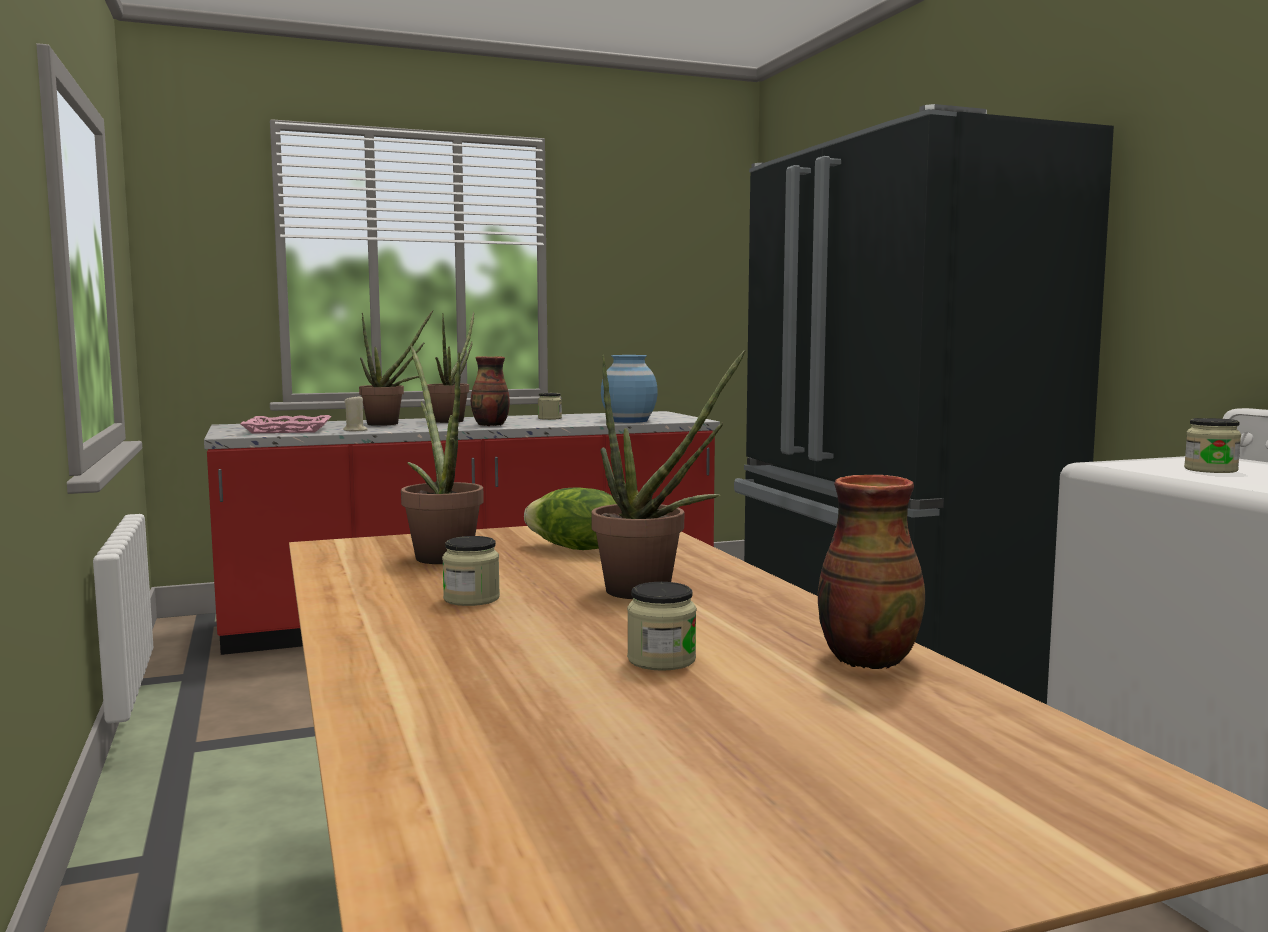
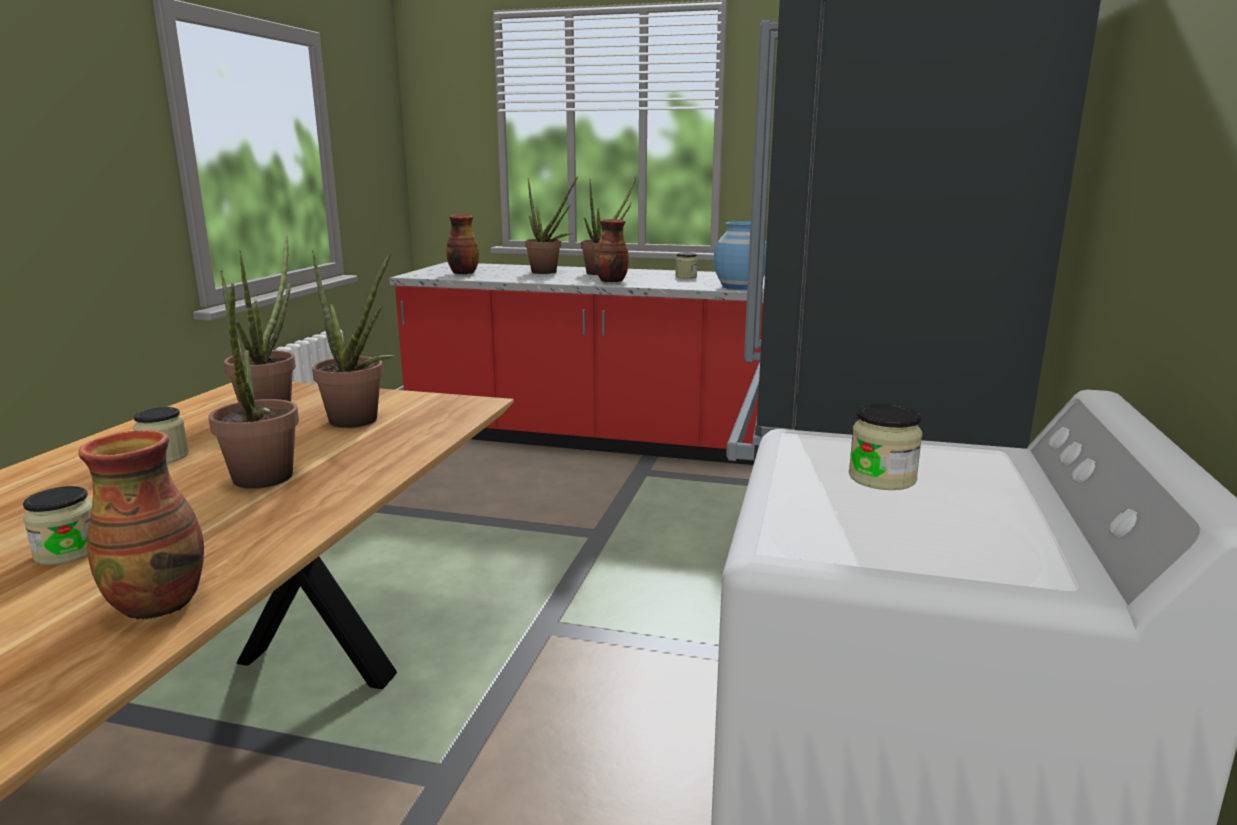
camera: 35 degrees right, 10 degrees up
pink tray [240,415,331,434] -> vase [446,215,479,275]
beige candle [343,396,368,431] -> none
lettuce [524,487,616,550] -> potted plant [312,250,395,428]

